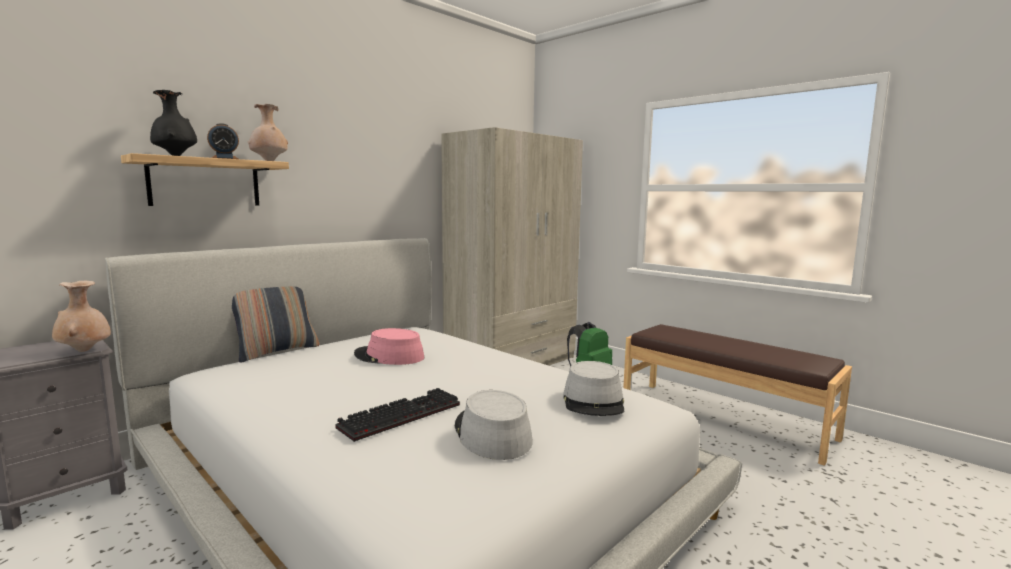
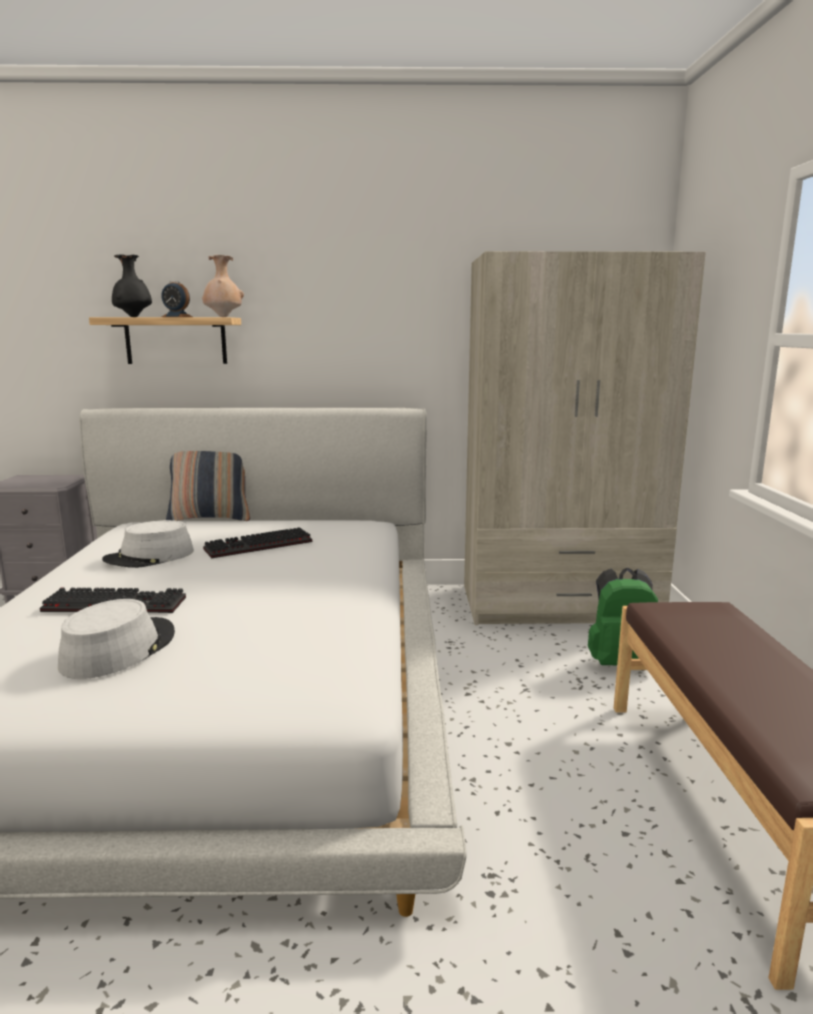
camera: 45 degrees right, 5 degrees up
beige vase [52,281,111,352] -> none
pink hat [354,328,424,365] -> keyboard [203,527,312,558]
grey hat [563,361,624,416] -> grey hat moved to [102,520,194,568]

